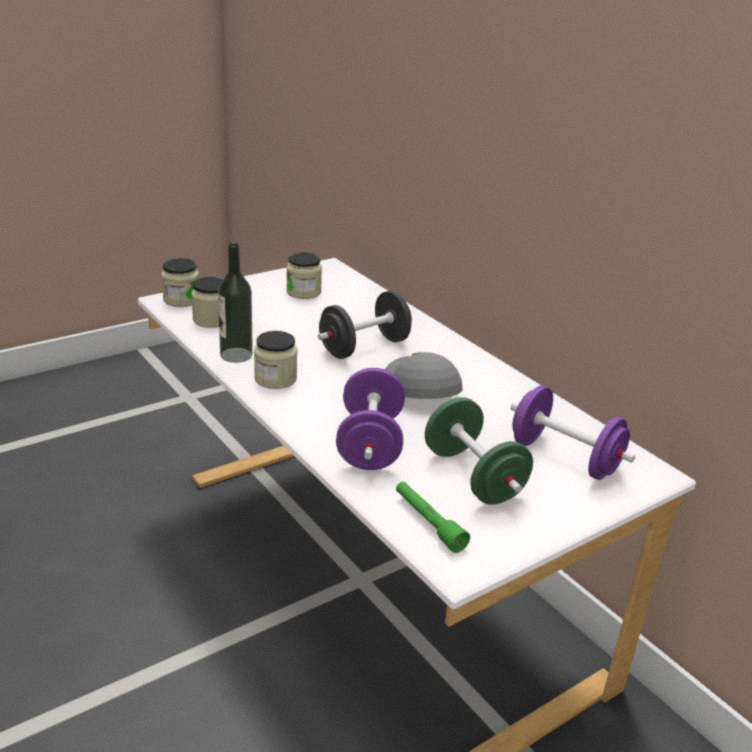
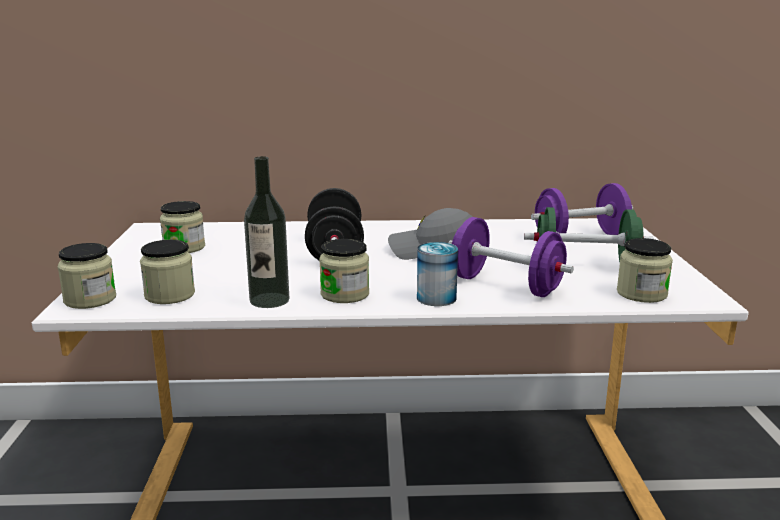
camera: 55 degrees left, 10 degrees down
green flashlight [396,482,470,553] -> jar [617,238,673,303]
none -> can [417,242,458,306]

